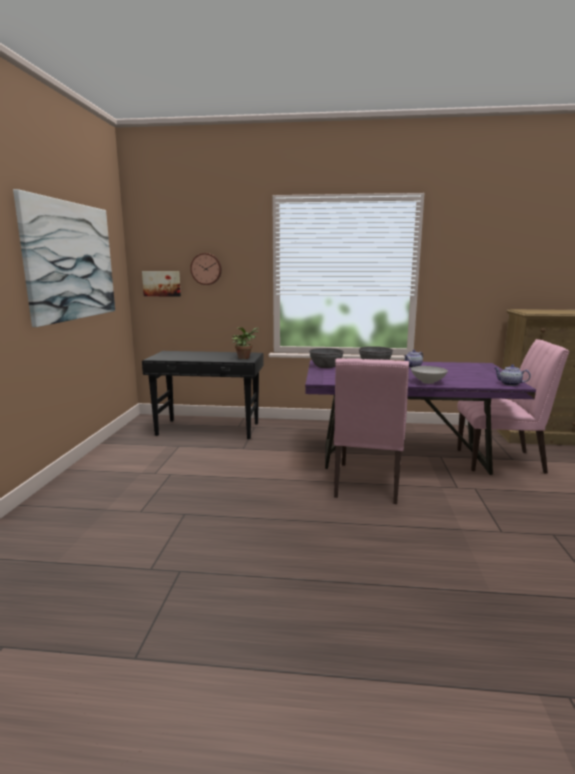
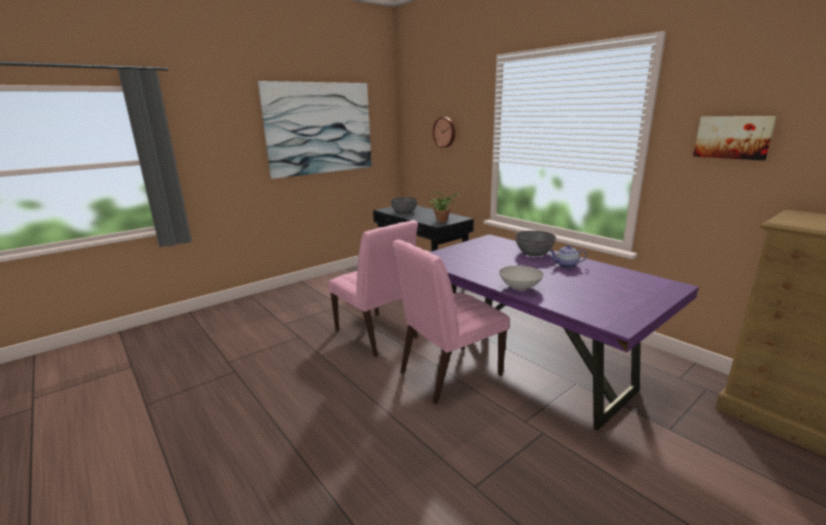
camera: 45 degrees right, 5 degrees up
picture [142,271,181,297] -> picture moved to [693,116,777,161]
grey bowl [309,348,344,368] -> grey bowl moved to [390,197,418,214]
pink chair [457,339,569,474] -> pink chair moved to [328,220,418,357]
teapot [494,364,531,386] -> none

